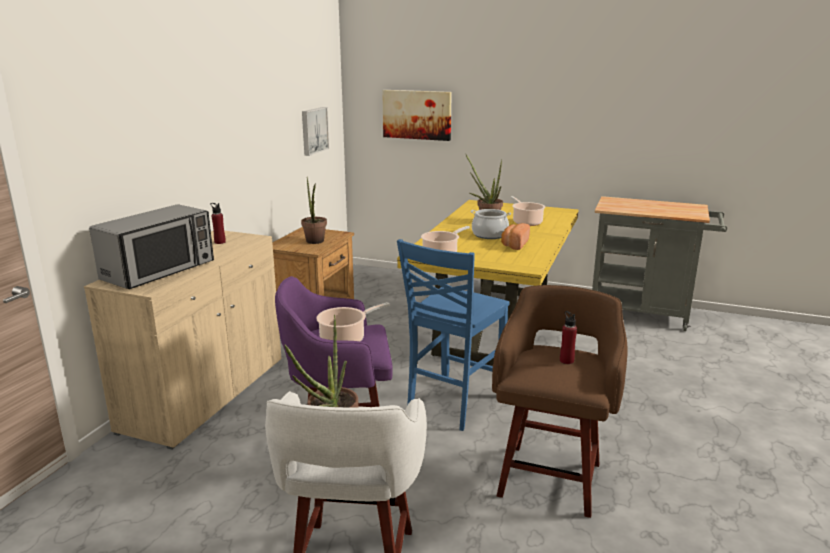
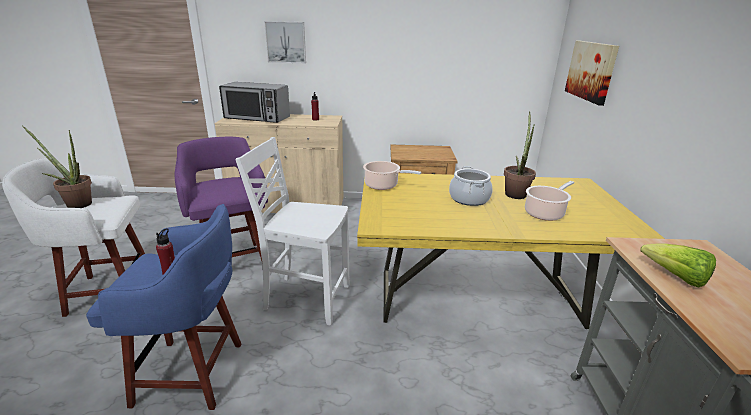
camera: 70 degrees right, 5 degrees up
potted plant [301,178,327,244] -> none
picture [302,107,329,156] -> picture moved to [264,21,306,63]
cooking pot [316,302,390,342] -> none
blue chair [397,239,509,431] -> white chair [235,137,349,325]
brown stool [492,285,628,518] -> blue stool [86,204,241,410]
bread [501,223,530,250] -> none
none -> lettuce [640,243,716,288]

